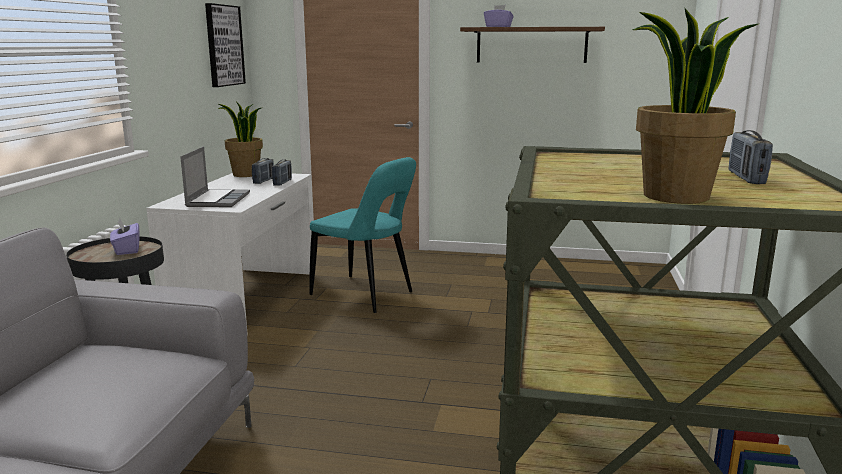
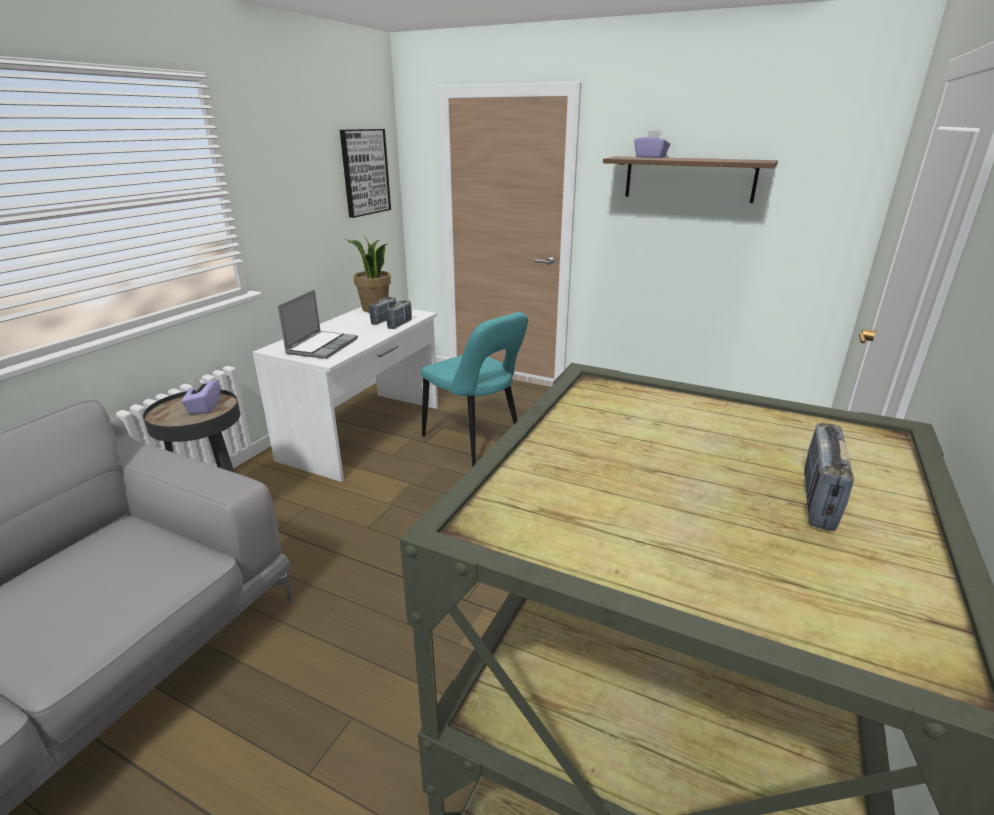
camera: 15 degrees right, 10 degrees up
potted plant [632,7,758,204] -> none

